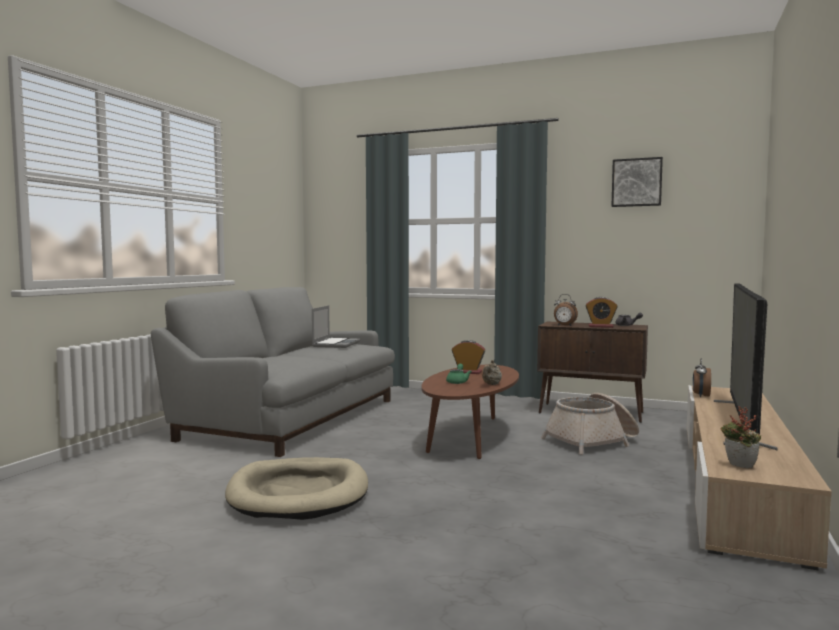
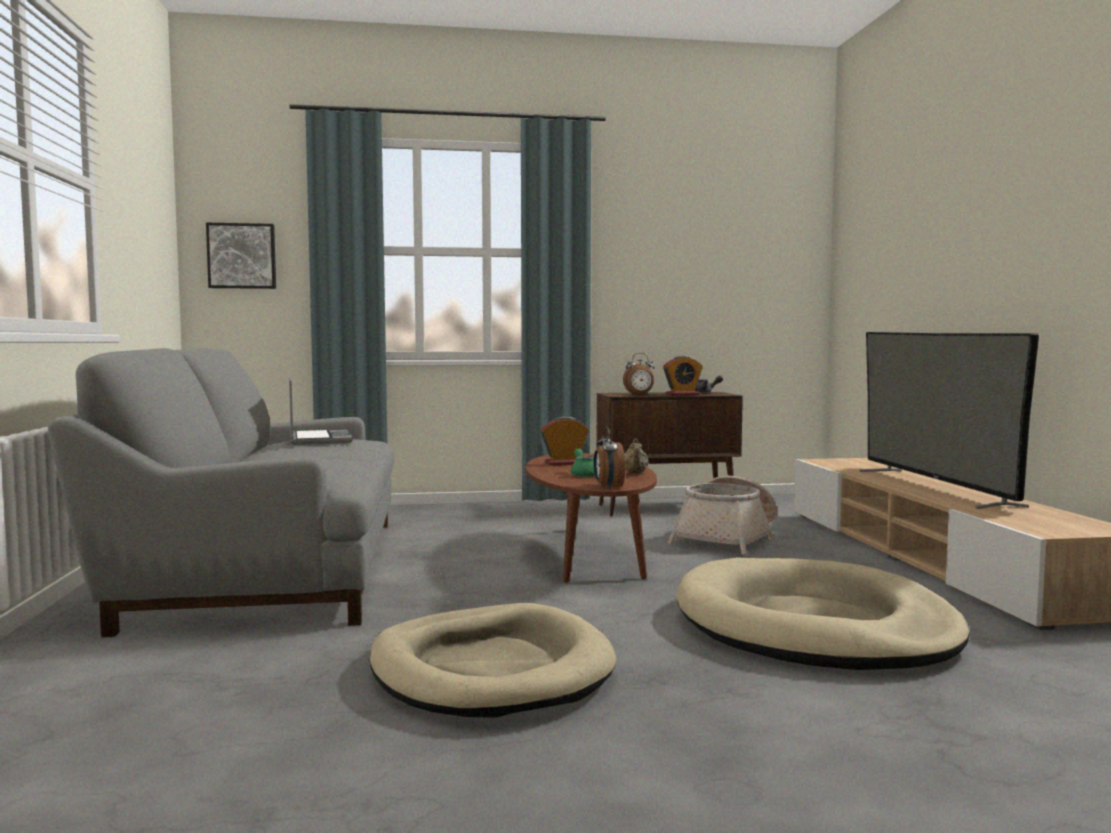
camera: 30 degrees left, 0 degrees up
picture [611,157,663,207] -> picture moved to [206,223,276,289]
alarm clock [693,358,711,397] -> alarm clock moved to [594,427,625,489]
potted plant [720,406,761,468] -> none
none -> beige dog bed [677,557,970,670]

